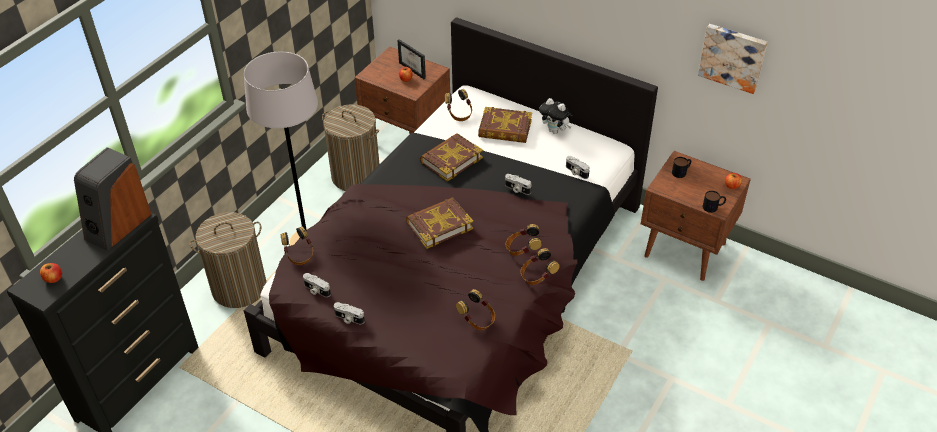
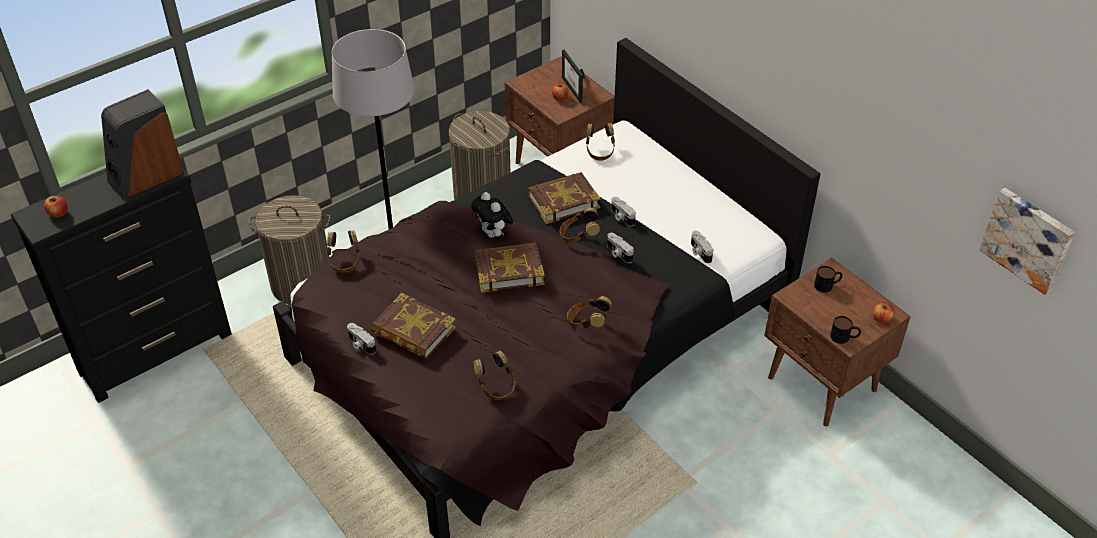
camera: 20 degrees right, 0 degrees up
camera [303,273,331,297] -> camera moved to [611,197,636,227]
book [478,107,532,143] -> book moved to [371,293,456,359]
headphones [521,248,560,285] -> headphones moved to [560,207,600,243]
plush toy [539,98,573,134] -> plush toy moved to [471,192,513,238]
picture [698,24,768,94] -> picture moved to [979,188,1075,295]

